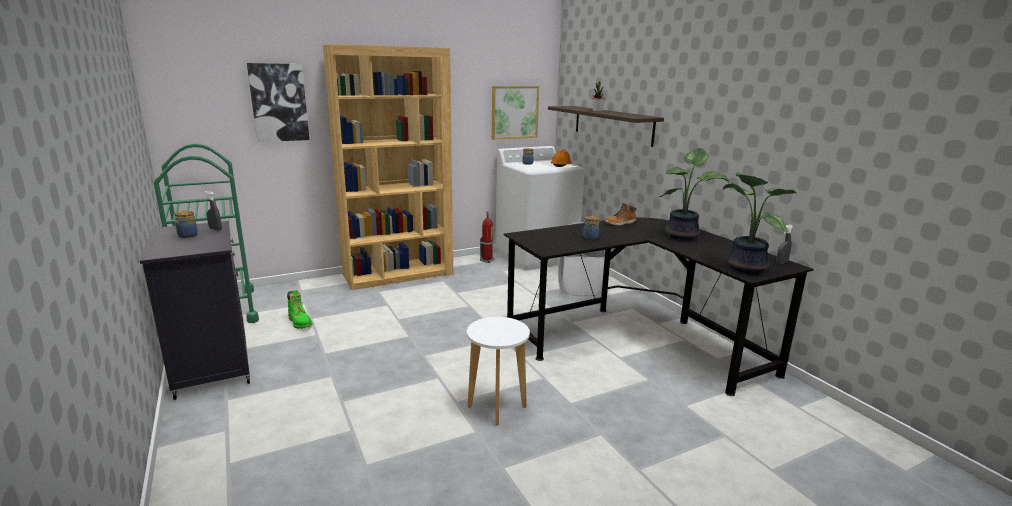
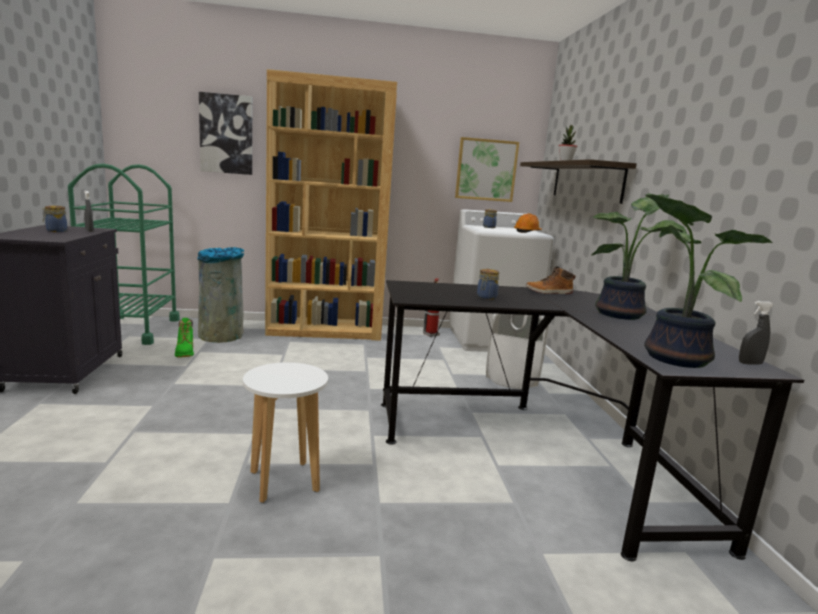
camera: 20 degrees right, 5 degrees down
none -> grey trash can [197,247,244,343]

